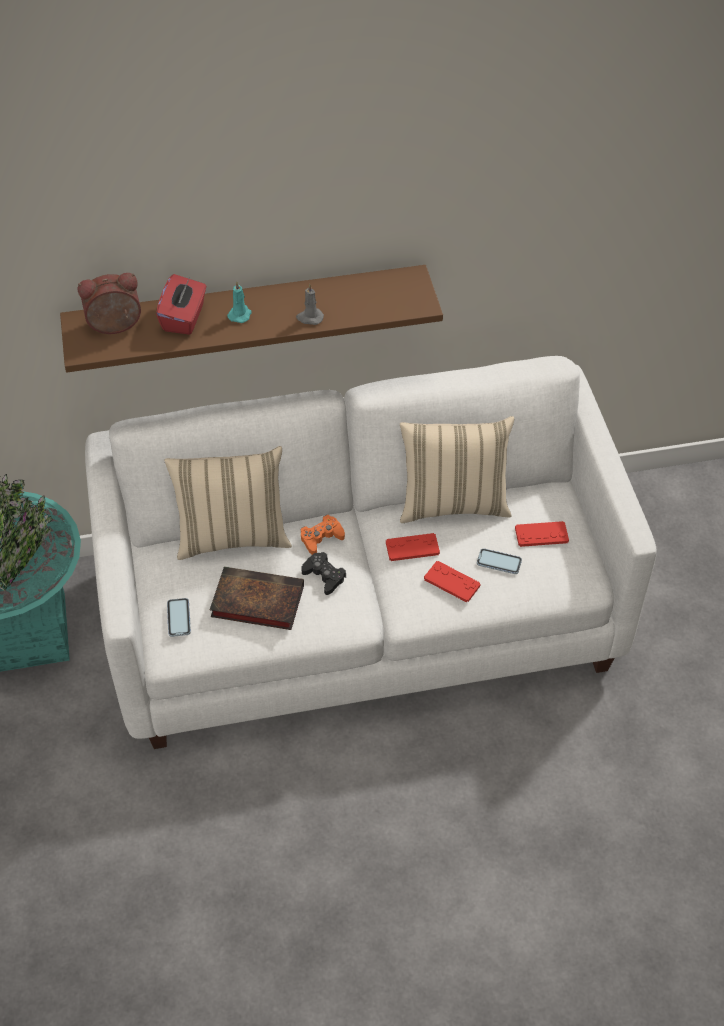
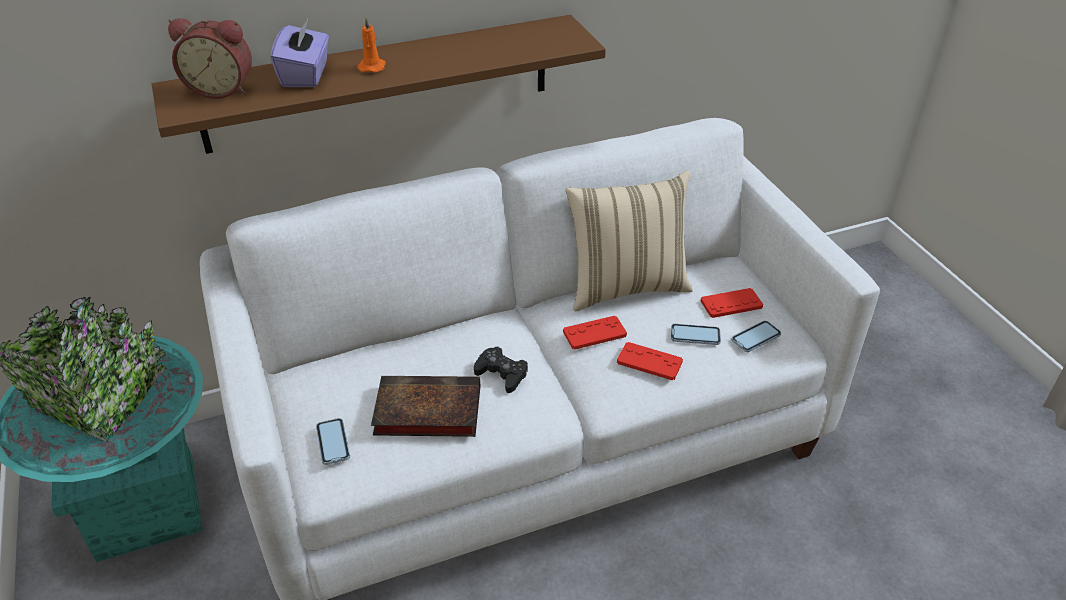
camera: 10 degrees left, 10 degrees down
alarm clock [78,273,141,334] -> alarm clock turned 150 degrees counterclockwise [168,18,252,99]
red tissue box [156,274,206,335] -> purple tissue box [271,19,329,87]
beige pillow [164,446,292,560] -> none
turquoise candle [227,282,252,323] -> orange candle [357,17,386,73]
grey candle [296,284,324,325] -> none
orange game controller [301,515,345,555] -> none
none -> phone [732,321,781,352]

